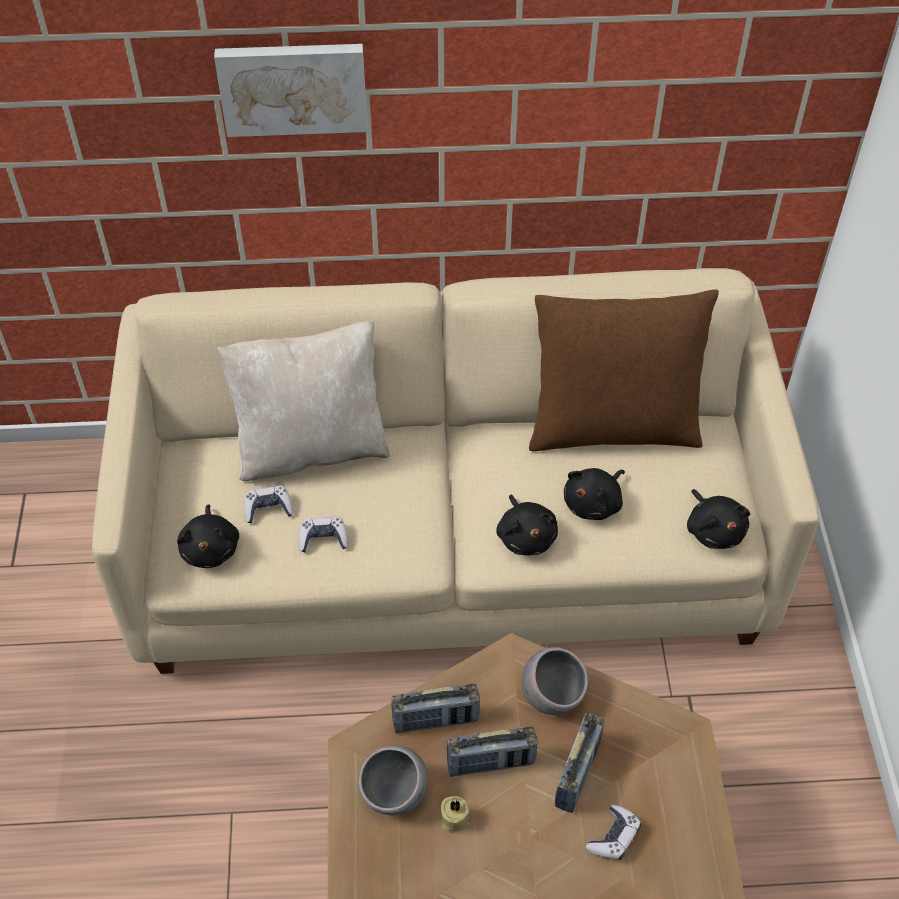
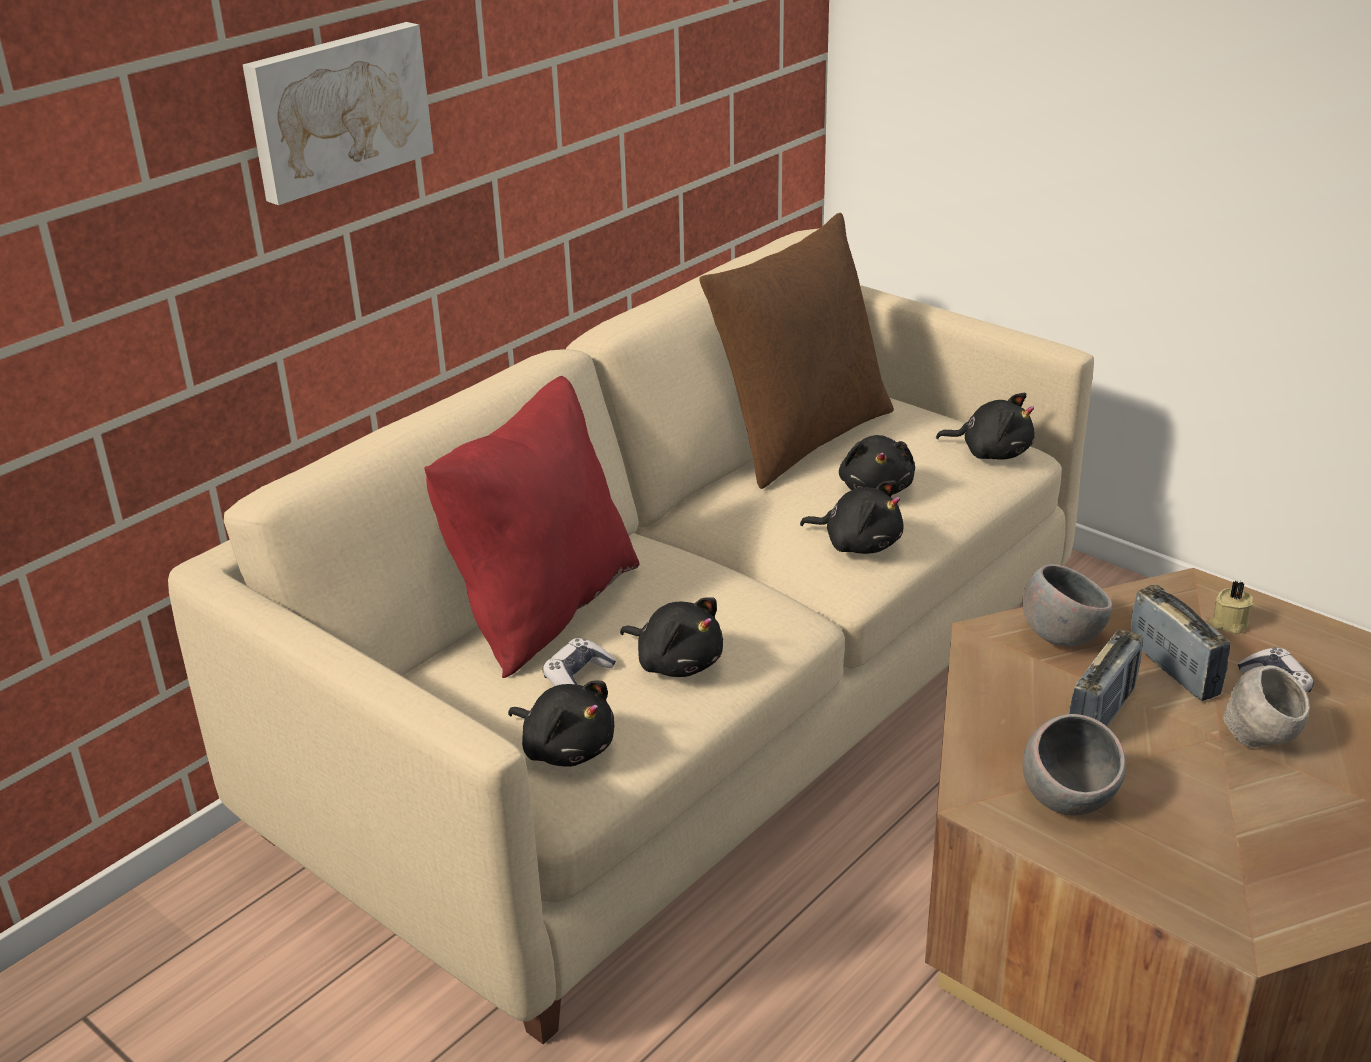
camera: 45 degrees left, 20 degrees down
beige pillow [217,321,391,481] -> red pillow [424,376,639,678]
game controller [299,516,349,552] -> black plush toy [620,597,723,677]
radio [392,684,480,733] -> none
beige candle [438,796,470,832] -> beige candle moved to [1208,581,1254,634]
none -> grey bowl [1223,665,1310,747]

